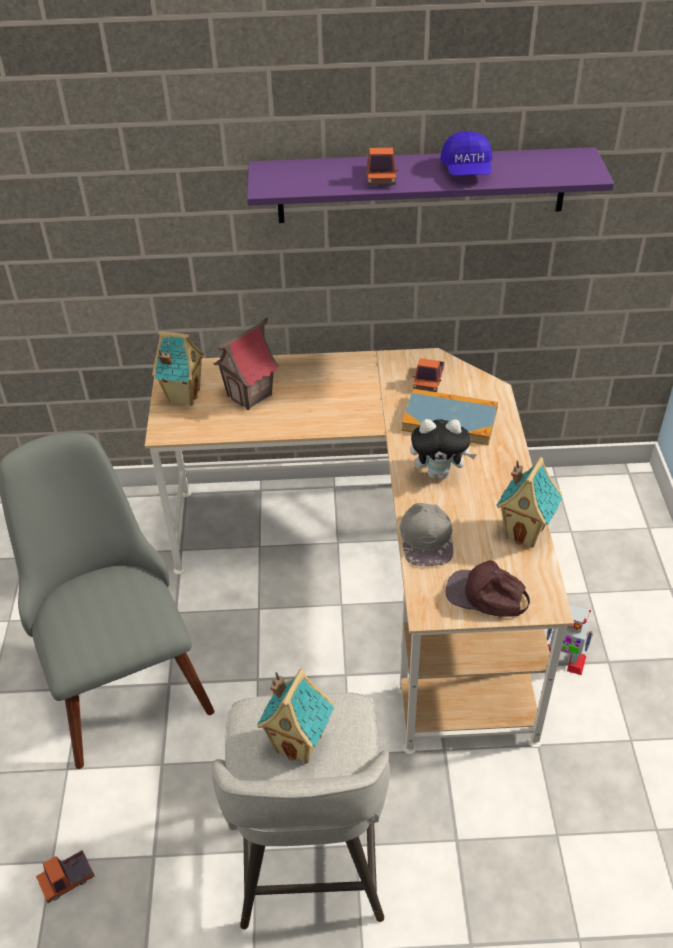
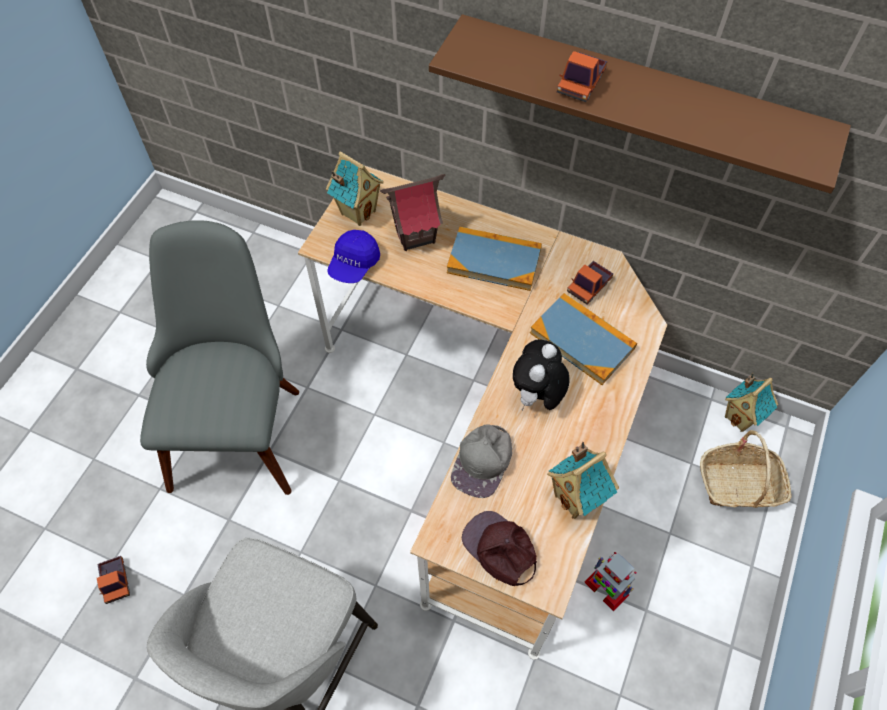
camera: 25 degrees right, 15 degrees up
toy truck [36,850,94,903] -> toy truck turned 105 degrees counterclockwise [97,556,130,604]
purple shelf [247,147,614,223] -> brown shelf [429,14,851,194]
toy house [257,668,334,764] -> toy house moved to [725,373,778,432]
plush toy [410,419,477,479] -> plush toy turned 90 degrees clockwise [513,339,570,410]
blue cap [440,131,492,176] -> blue cap moved to [327,230,380,283]
none -> book [447,227,542,291]
none -> basket [700,430,792,508]

